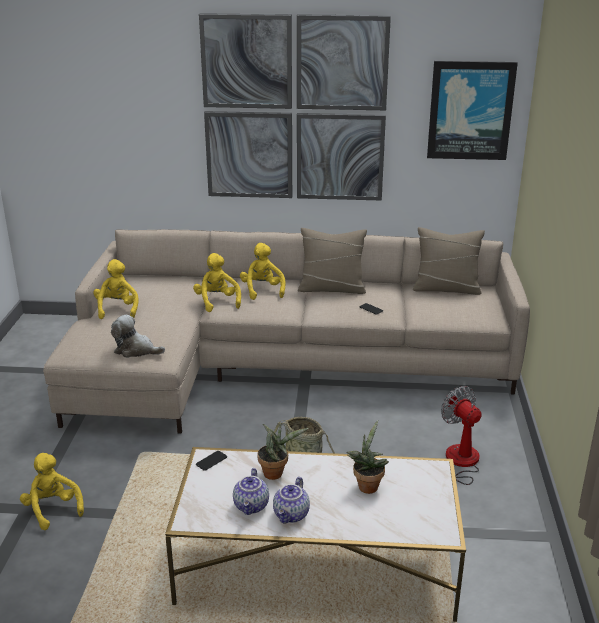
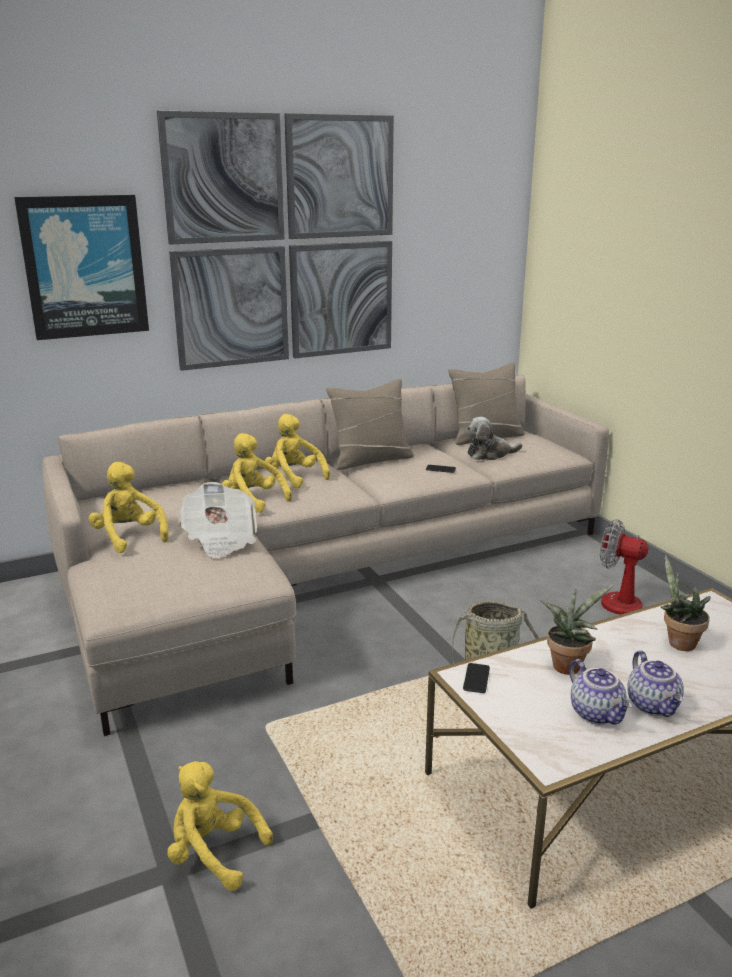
camera: 30 degrees left, 5 degrees down
plush toy [111,315,165,358] -> plush toy moved to [466,417,522,460]
picture [427,61,518,160] -> picture moved to [14,195,149,340]
none -> newspaper [179,482,257,559]

